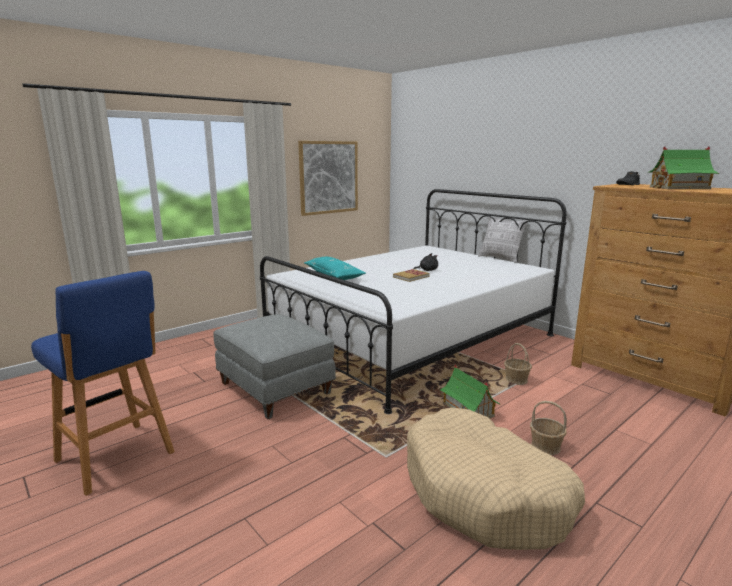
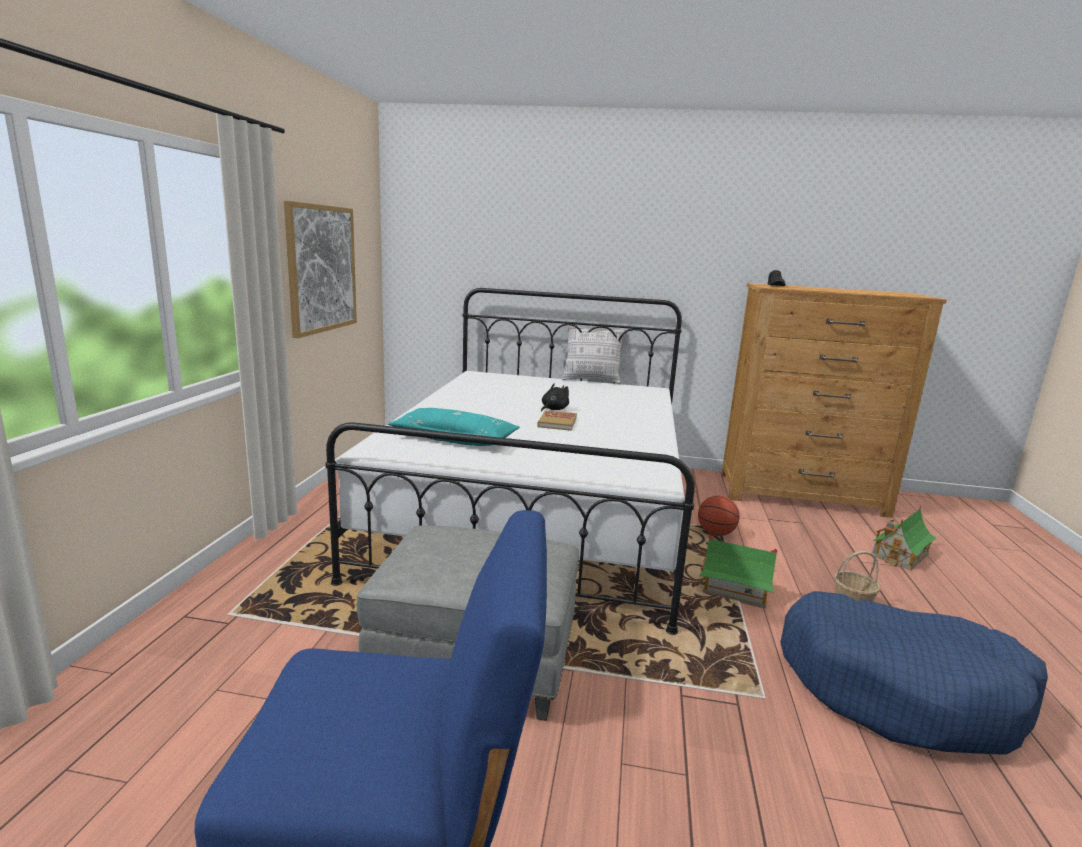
camera: 40 degrees left, 0 degrees up
beige dog bed [407,408,585,550] -> blue dog bed [780,591,1048,755]
basket [504,343,532,385] -> basketball [698,496,740,536]
toy house [647,147,719,189] -> toy house moved to [872,506,936,570]

